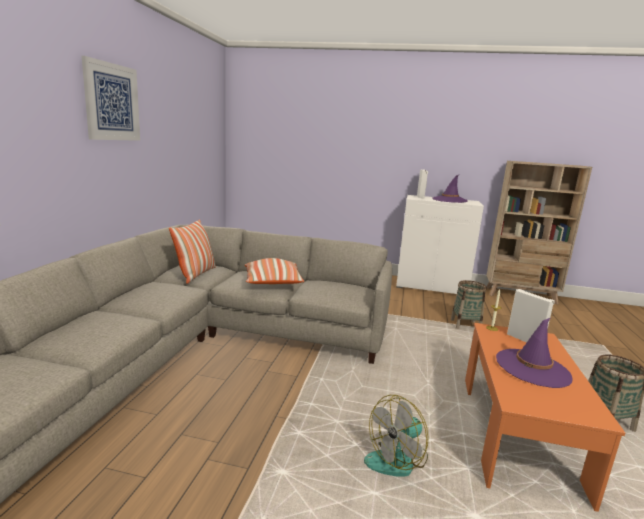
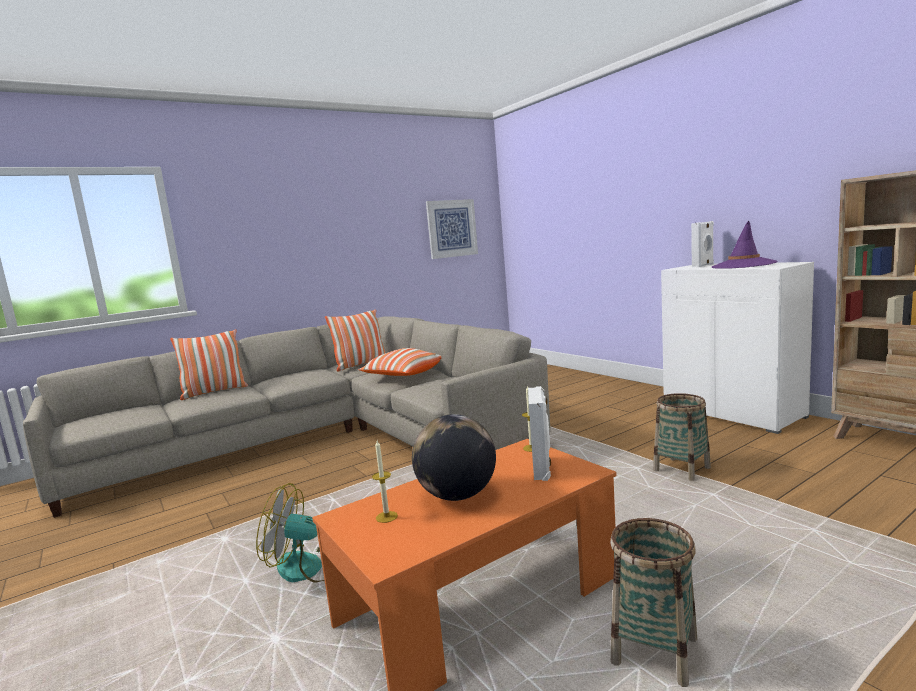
camera: 45 degrees right, 5 degrees down
picture [82,56,140,141] -> picture moved to [426,199,478,259]
purple hat [496,318,573,388] -> globe [412,414,496,501]
none -> pillow [170,329,248,400]
none -> candle [372,440,398,523]

